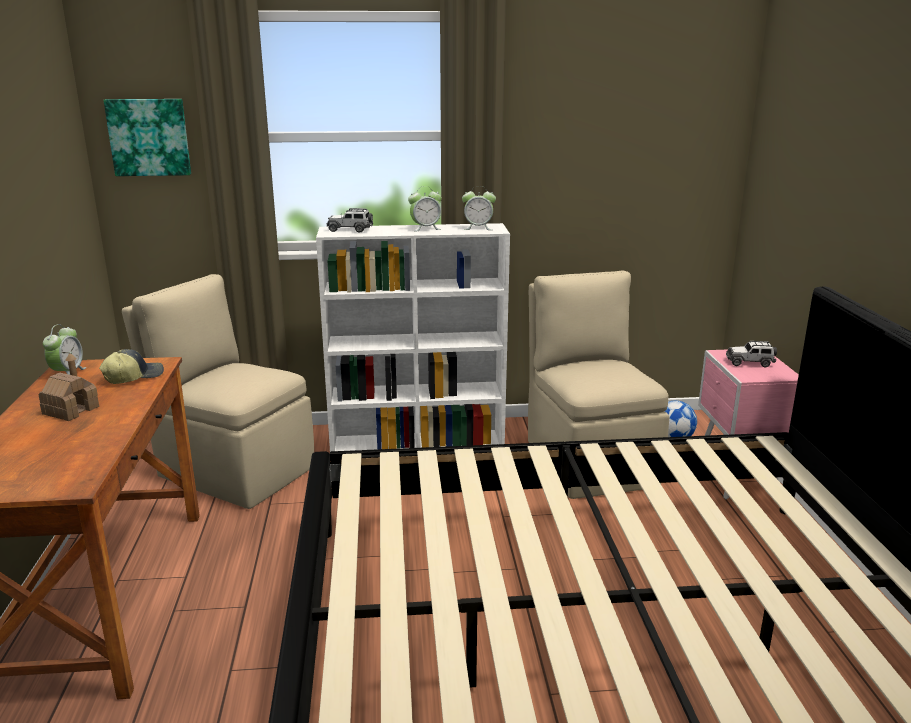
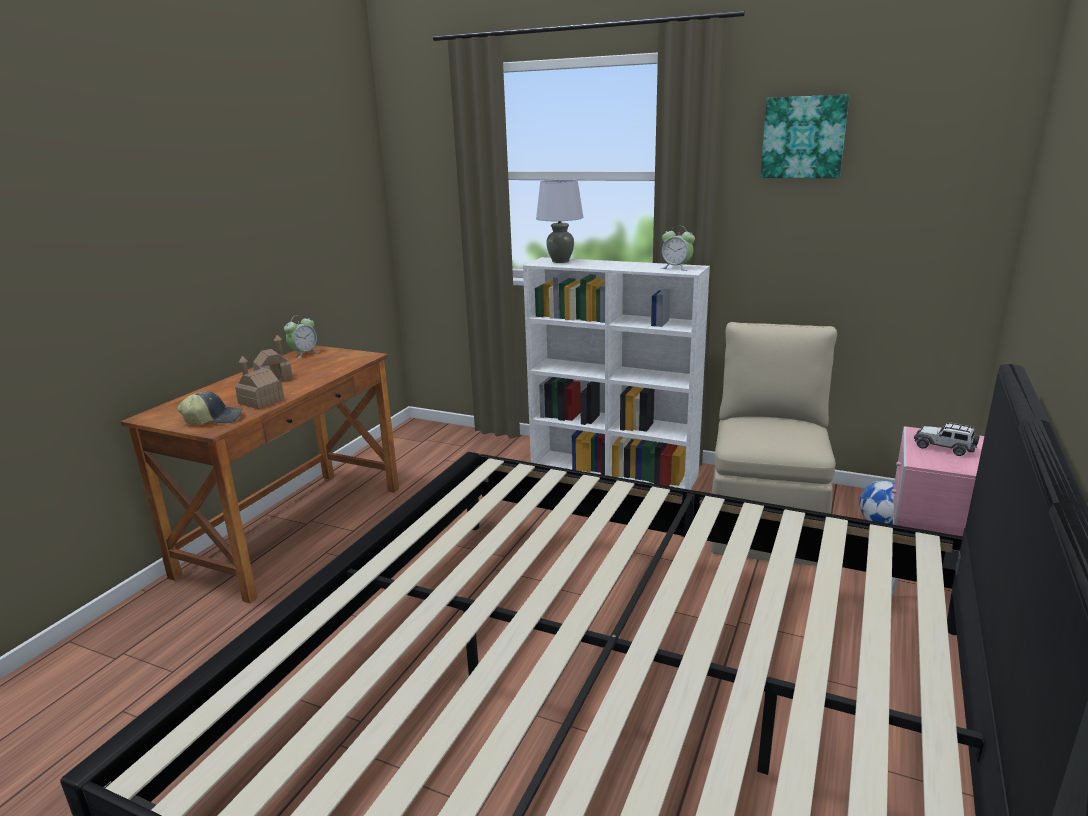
camera: 30 degrees right, 0 degrees up
cap [99,349,164,384] -> cap moved to [177,391,243,424]
picture [104,99,191,176] -> picture moved to [761,95,849,178]
beige chair [122,274,314,509] -> none
toy car [326,208,373,233] -> grey table lamp [536,179,583,263]
alarm clock [408,186,442,231] -> none
none -> toy house [235,356,284,409]

